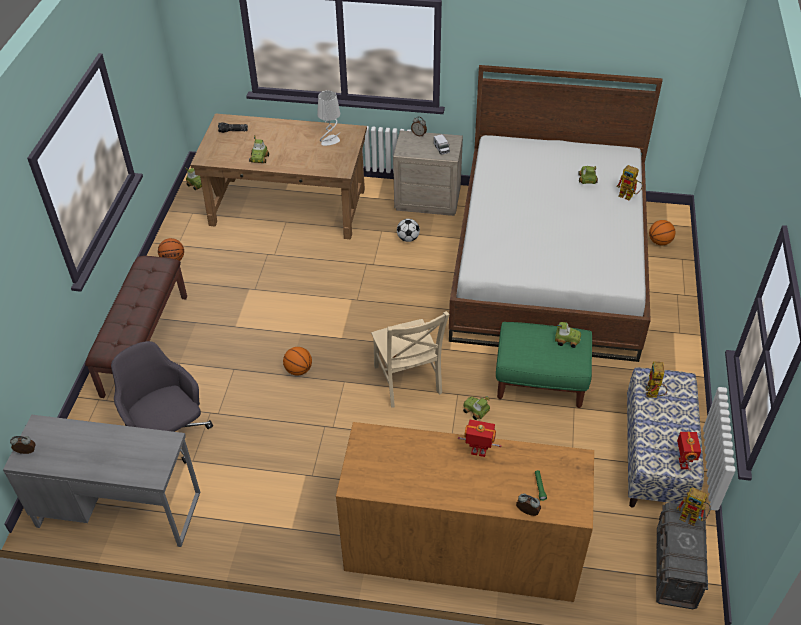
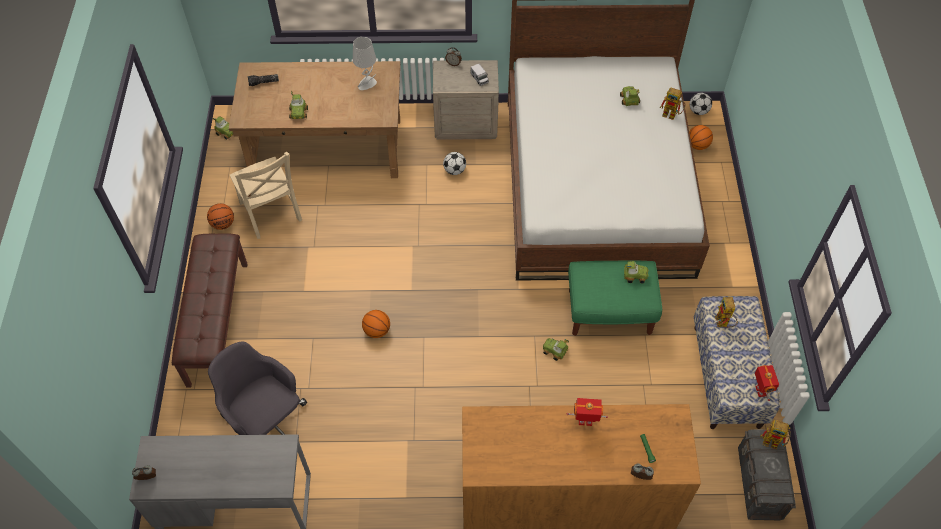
camera: 10 degrees left, 10 degrees up
beige chair [371,311,449,408] -> beige chair moved to [230,152,302,239]
none -> football [690,93,712,115]

